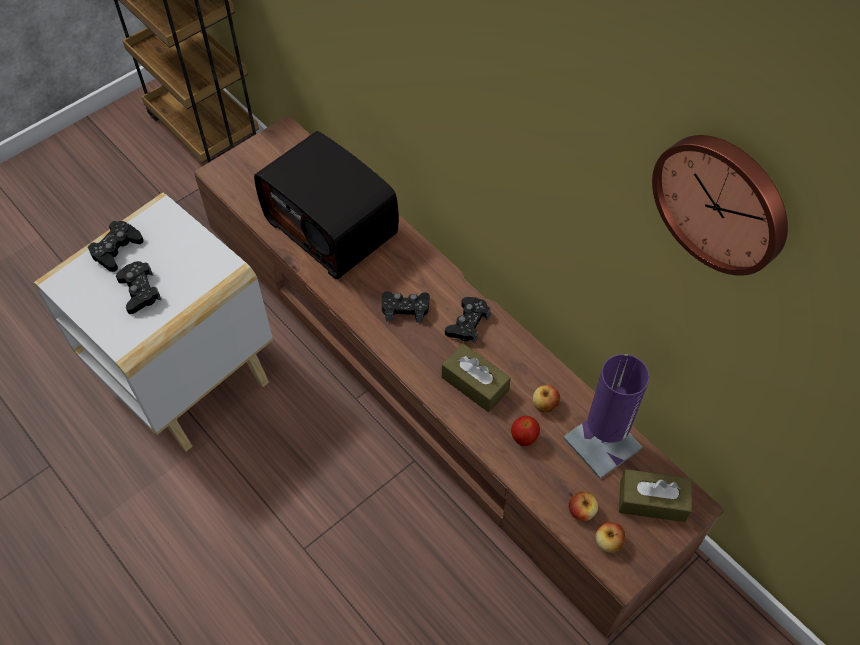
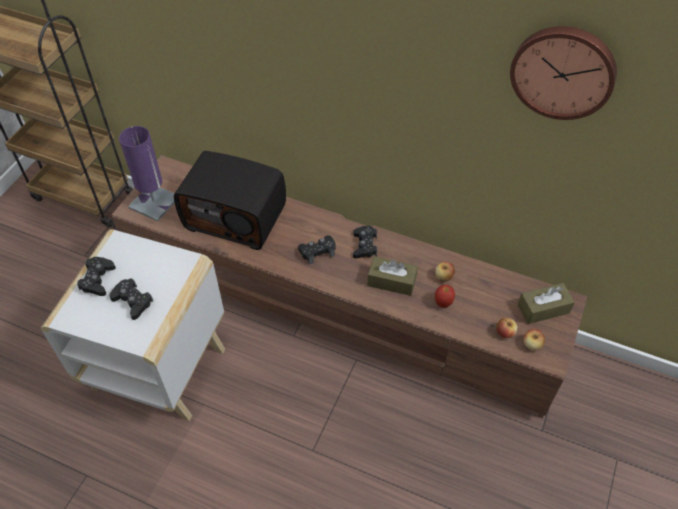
camera: 25 degrees left, 5 degrees down
purple table lamp [563,354,650,479] -> purple table lamp moved to [119,126,175,221]

